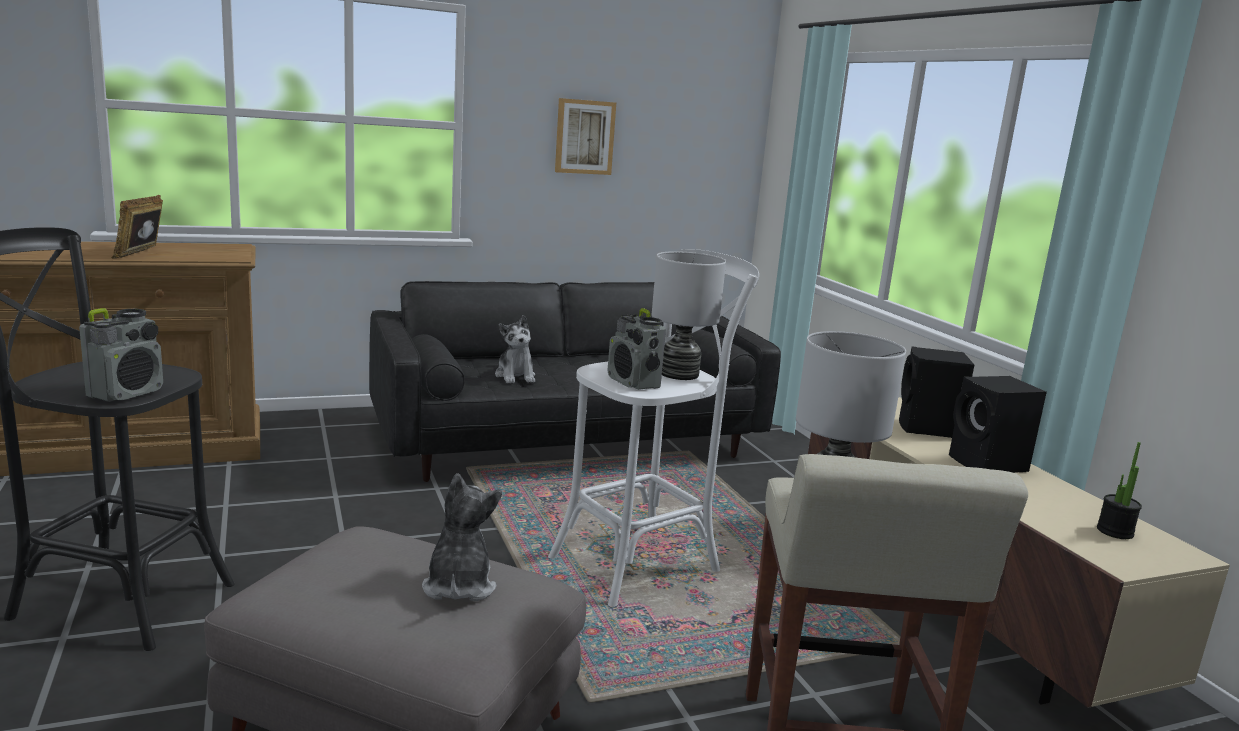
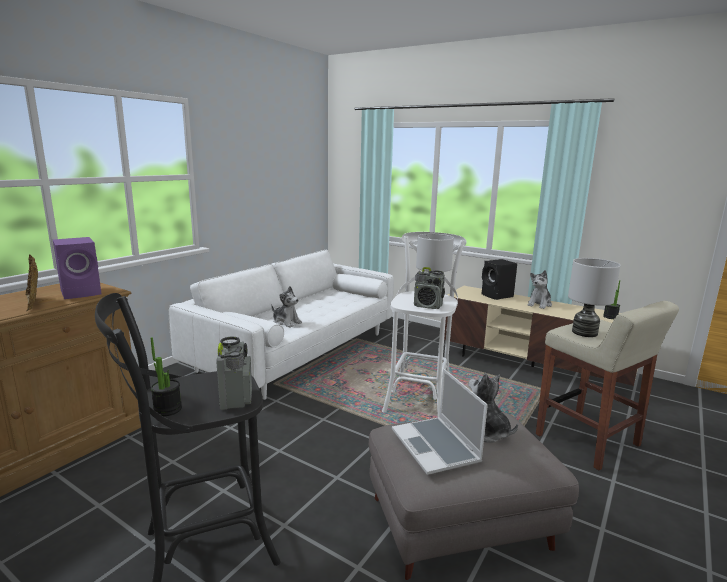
camera: 35 degrees left, 0 degrees up
black sofa [369,281,781,482] -> white sofa [168,250,394,400]
picture [555,98,616,175] -> none
black speaker [949,376,1047,473] -> plush toy [527,270,552,309]
none -> purple speaker [53,237,102,299]
none -> potted plant [151,337,182,416]
none -> laptop [392,369,488,475]

